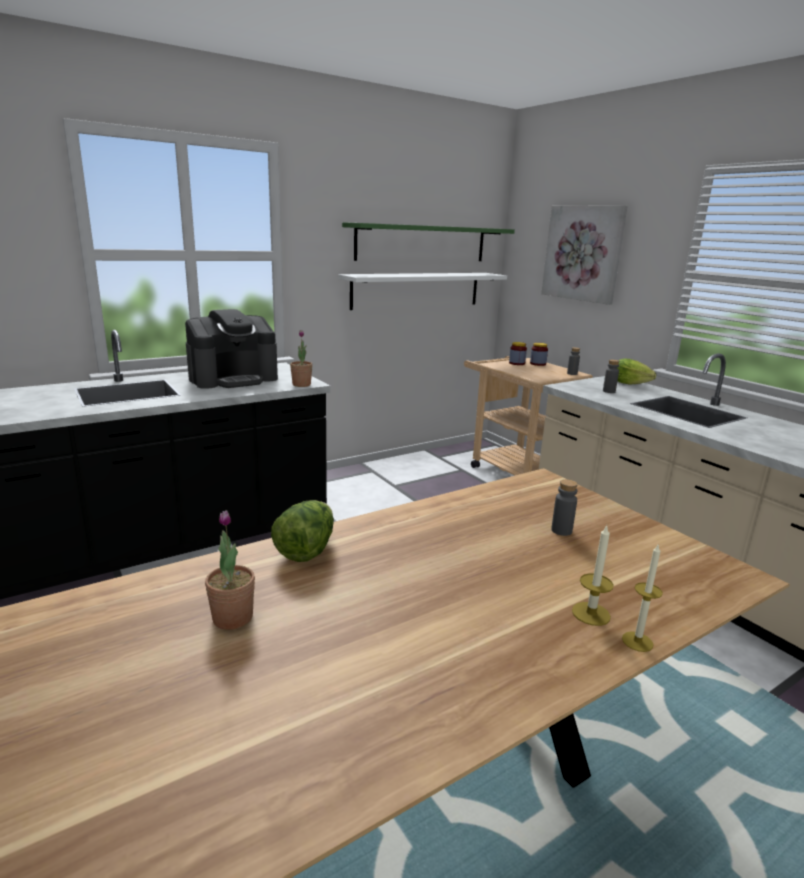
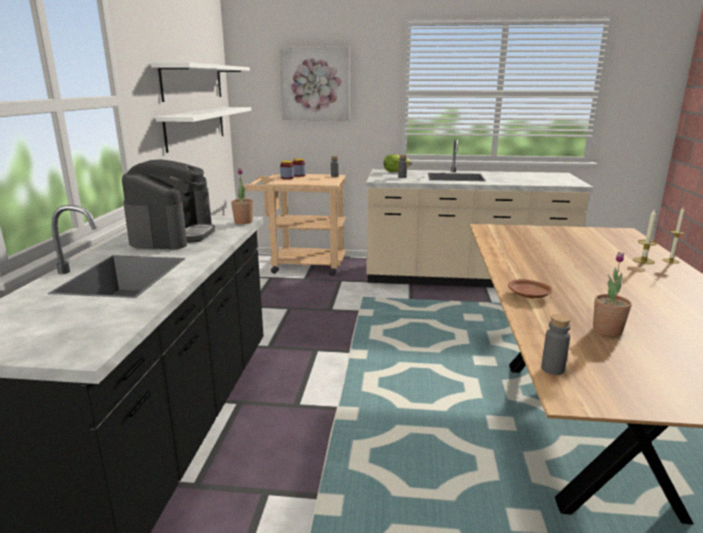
camera: 50 degrees left, 0 degrees up
lettuce [271,500,334,562] -> brown plate [508,279,552,298]
green shelf [342,222,515,261] -> white shelf [151,62,250,102]
grey bottle [551,479,578,536] -> grey bottle moved to [541,314,571,375]

